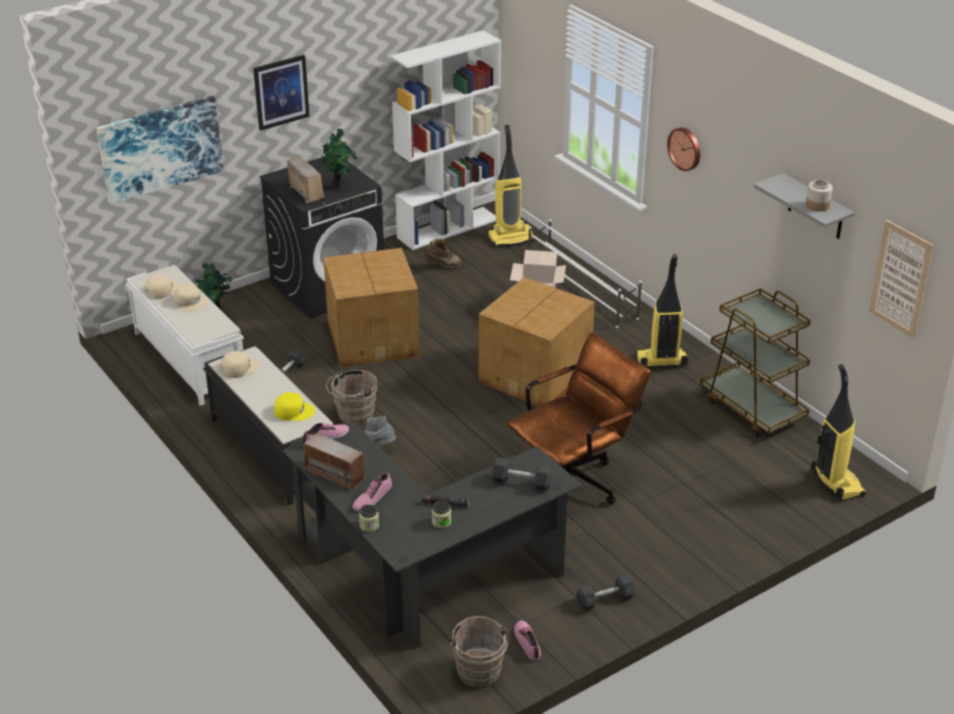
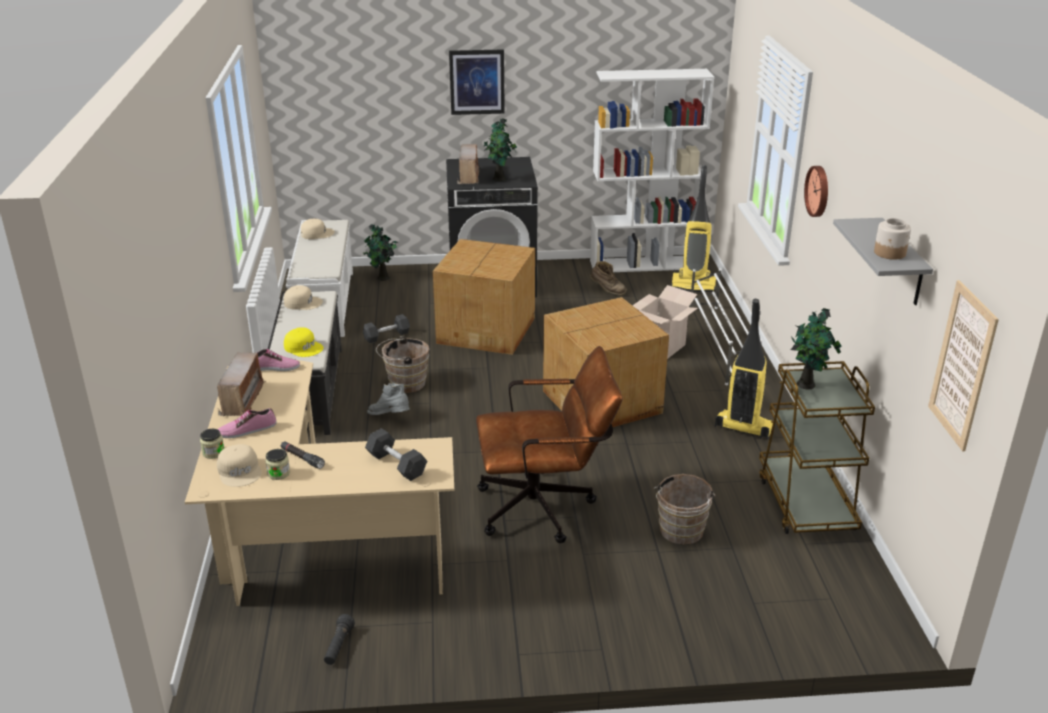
camera: 30 degrees right, 5 degrees down
picture [96,96,223,204] -> none
beige cap [174,284,209,311] -> beige cap moved to [217,444,262,487]
black desk [283,422,582,648] -> beige desk [185,360,454,606]
radio [302,433,366,490] -> radio turned 150 degrees counterclockwise [217,352,266,416]
brown bucket [450,616,508,687] -> brown bucket moved to [653,474,716,545]
shoe [514,621,541,661] -> black flashlight [324,614,355,665]
grey dumbbell [576,574,635,611] -> none
vacuum cleaner [811,364,866,501] -> none
none -> potted plant [791,308,842,389]

